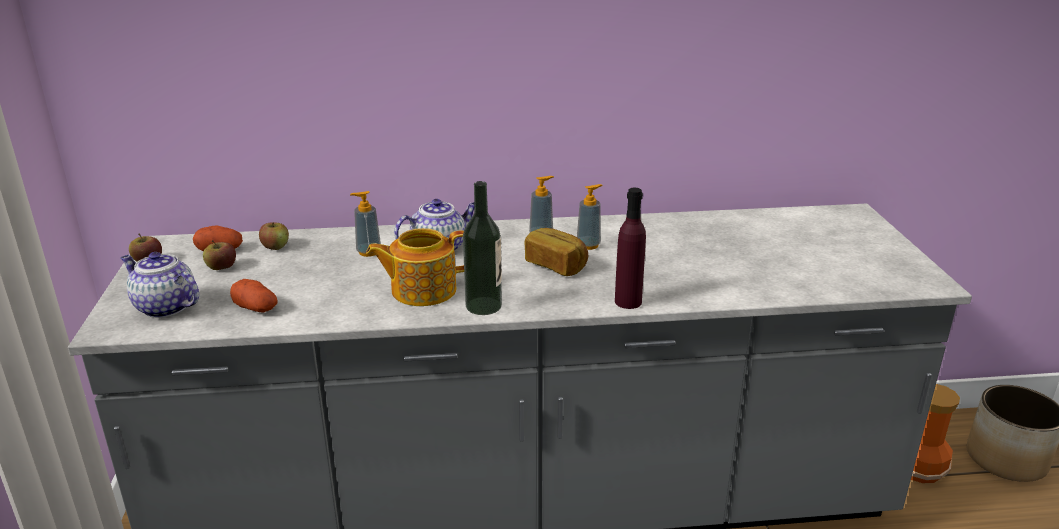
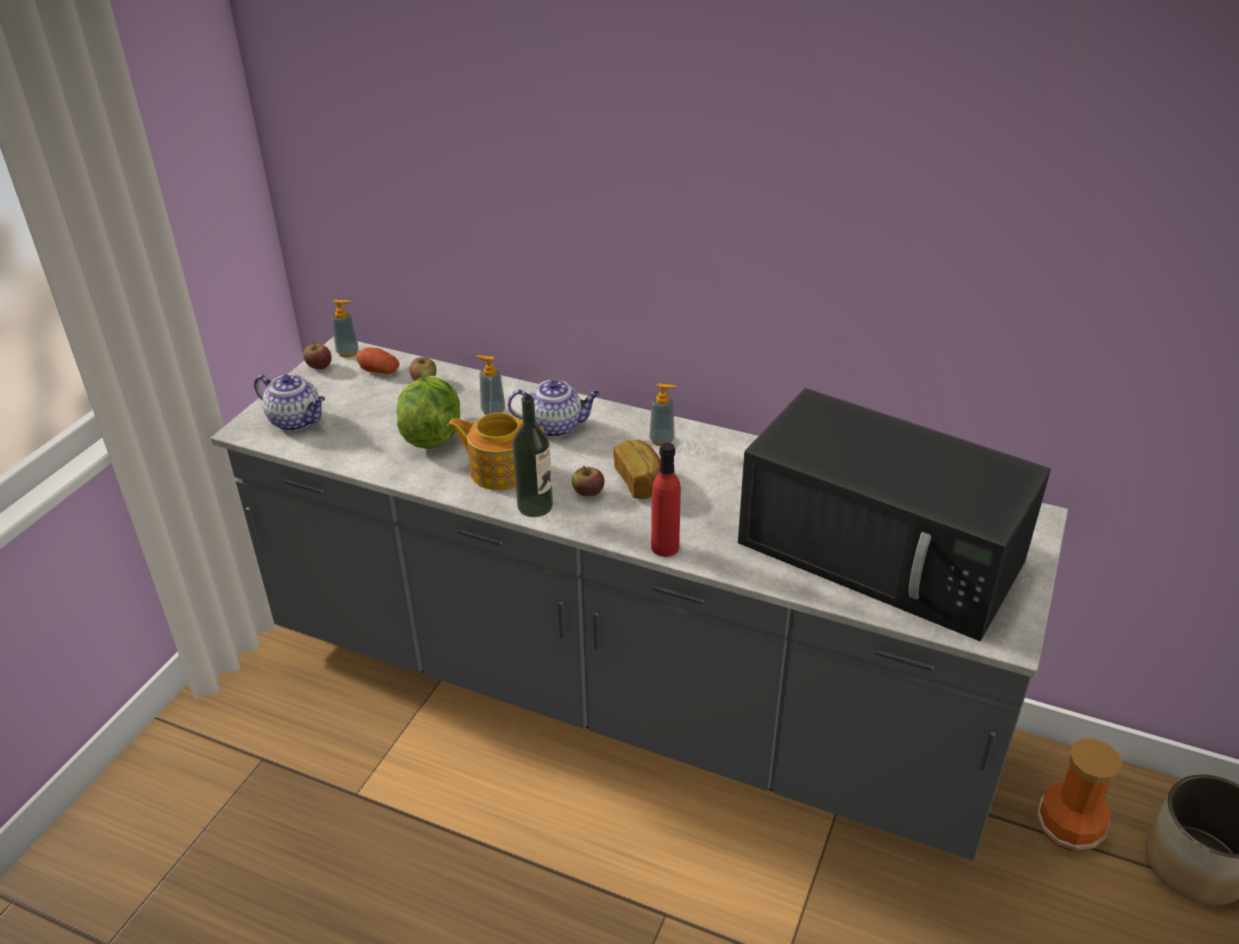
camera: 30 degrees right, 10 degrees up
teapot [121,252,199,318] -> teapot turned 150 degrees clockwise [254,374,325,431]
apple [203,240,236,270] -> apple moved to [572,466,605,496]
potato [230,279,278,312] -> none
soap dispenser [577,184,602,250] -> soap dispenser moved to [332,300,359,358]
purple bottle [615,188,646,309] -> red bottle [651,442,681,557]
none -> lettuce [397,376,460,449]
none -> black microwave [738,388,1051,641]

